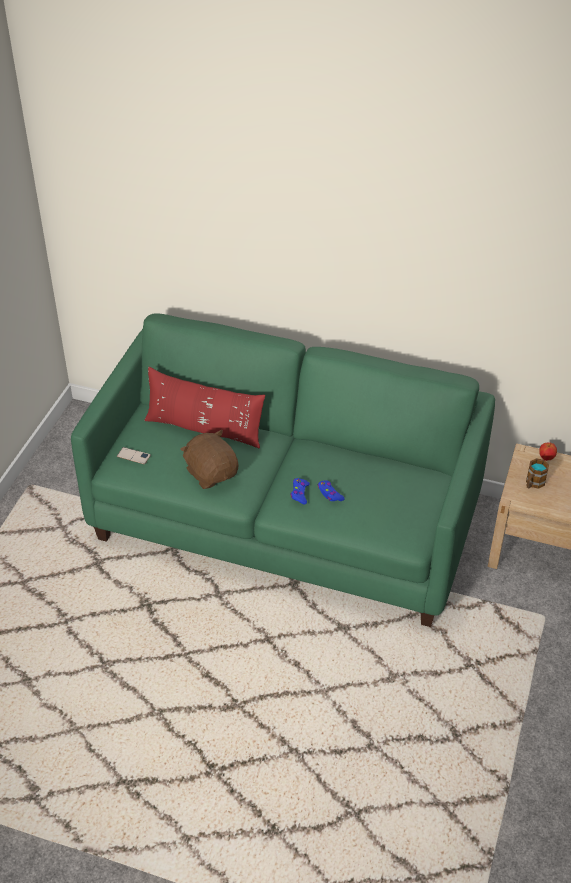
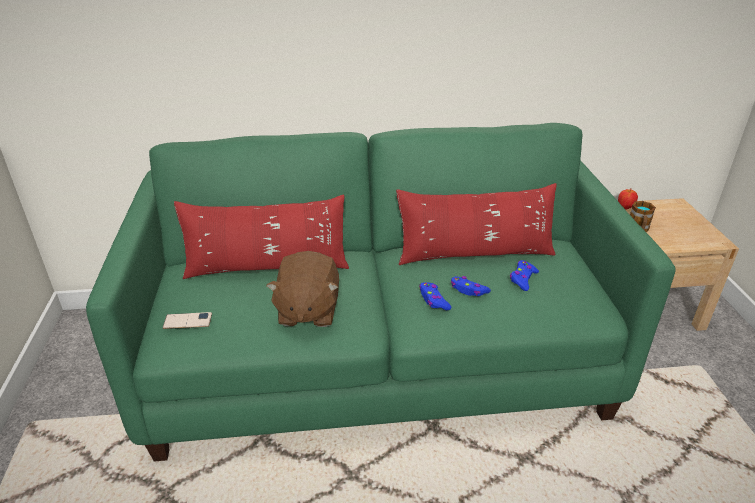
camera: 25 degrees left, 10 degrees down
brown plush toy [180,430,238,489] -> brown plush toy turned 120 degrees counterclockwise [266,251,339,327]
none -> red pillow [396,183,556,265]
none -> blue game controller [510,260,539,291]

